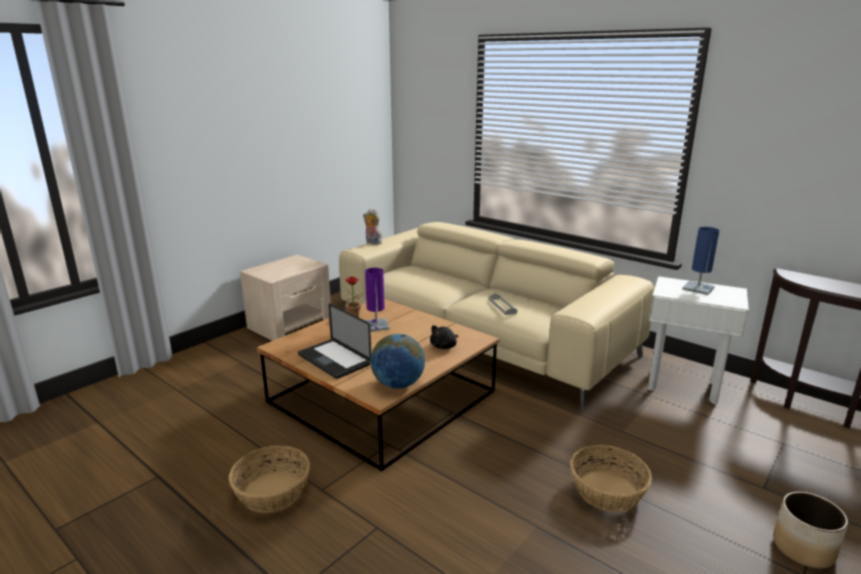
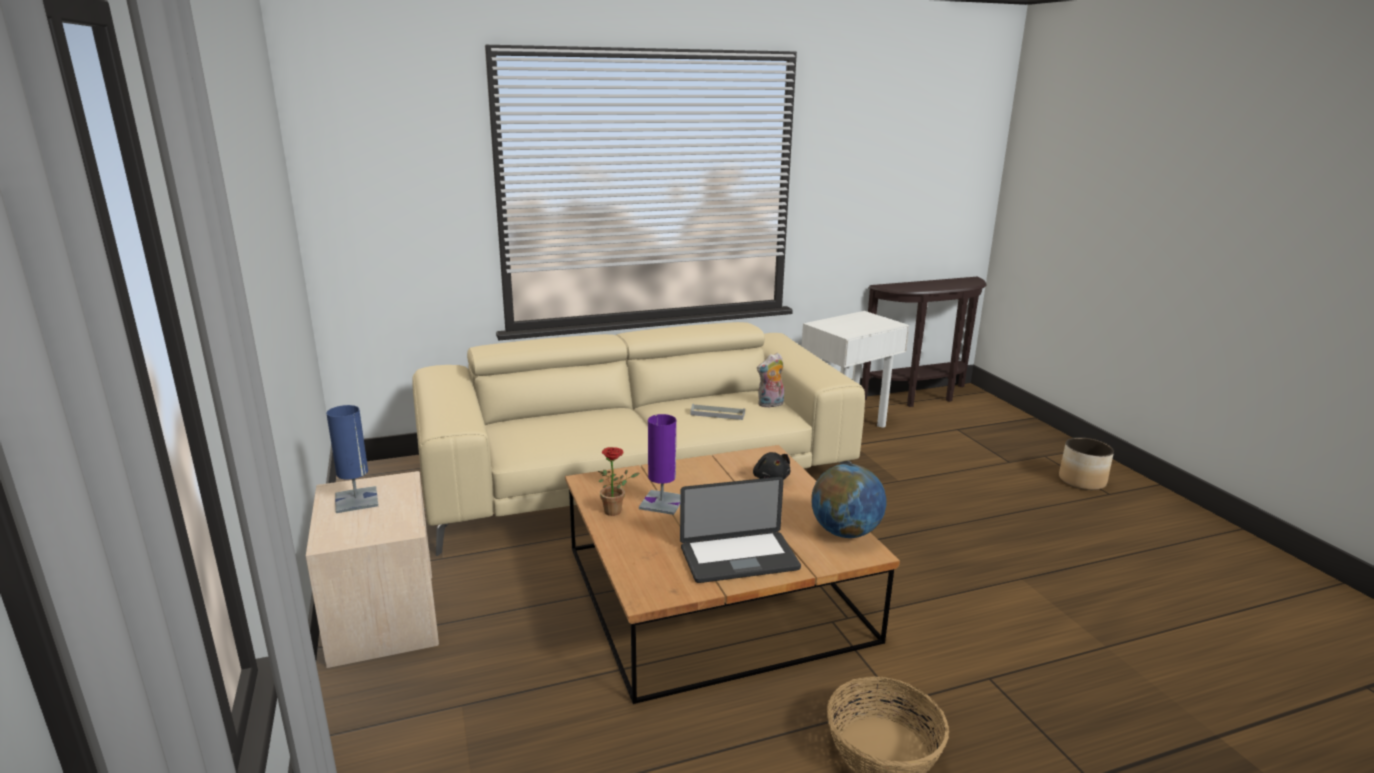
camera: 60 degrees left, 0 degrees up
plush toy [363,209,382,245] -> plush toy moved to [757,353,784,408]
basket [570,445,652,512] -> none
blue table lamp [682,227,720,295] -> blue table lamp moved to [326,405,378,513]

